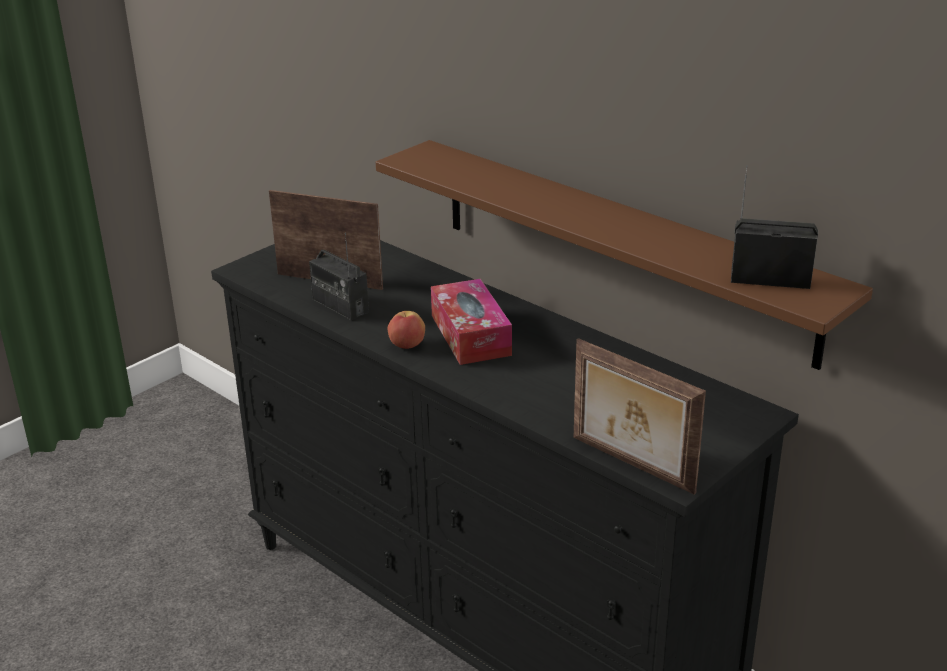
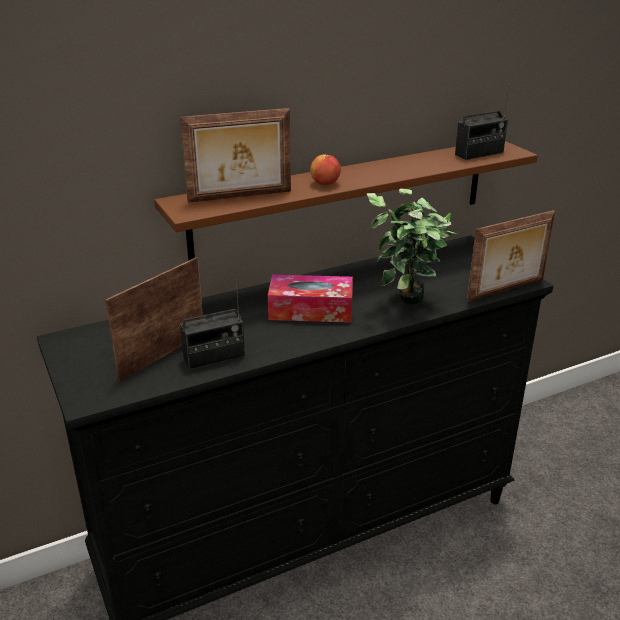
camera: 70 degrees left, 0 degrees up
apple [387,311,425,349] -> apple moved to [310,154,341,185]
radio [731,165,818,289] -> radio turned 150 degrees counterclockwise [455,84,509,160]
none -> picture frame [180,108,291,203]
none -> potted plant [367,189,458,305]

